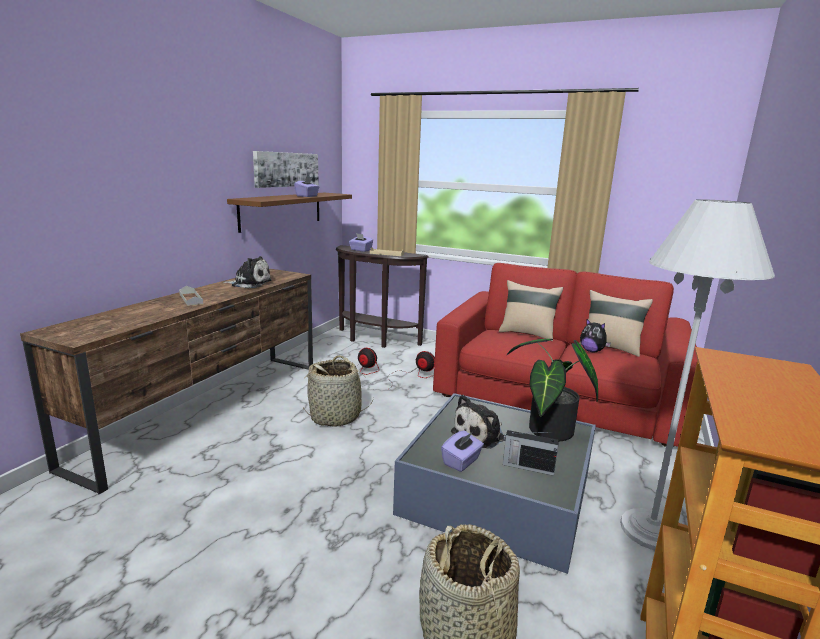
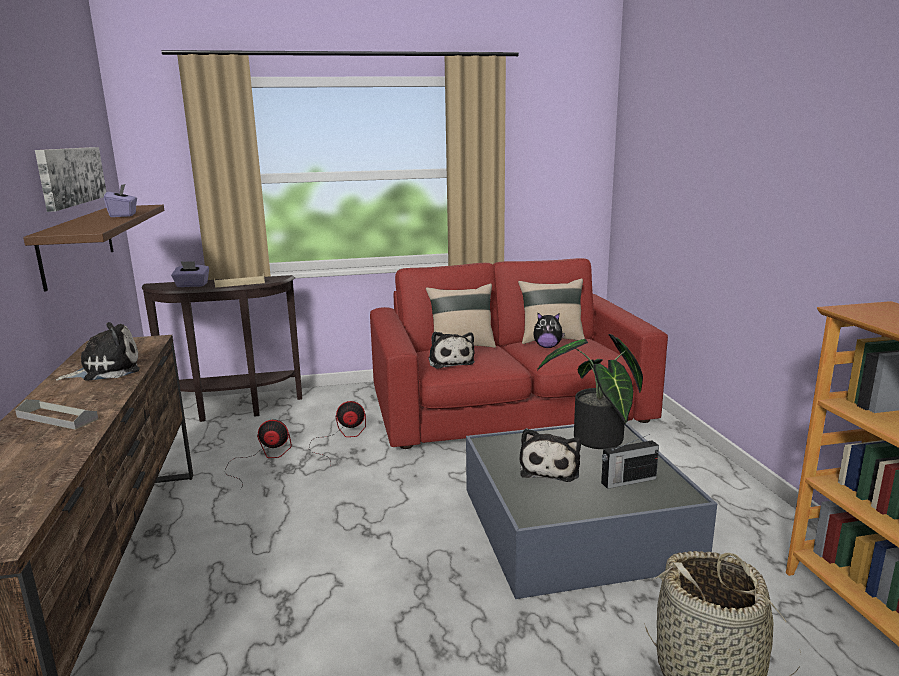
camera: 35 degrees left, 0 degrees up
basket [303,355,373,426] -> none
purple tissue box [441,431,484,472] -> none
white floor lamp [620,199,775,550] -> none
none -> plush toy [429,332,475,369]

